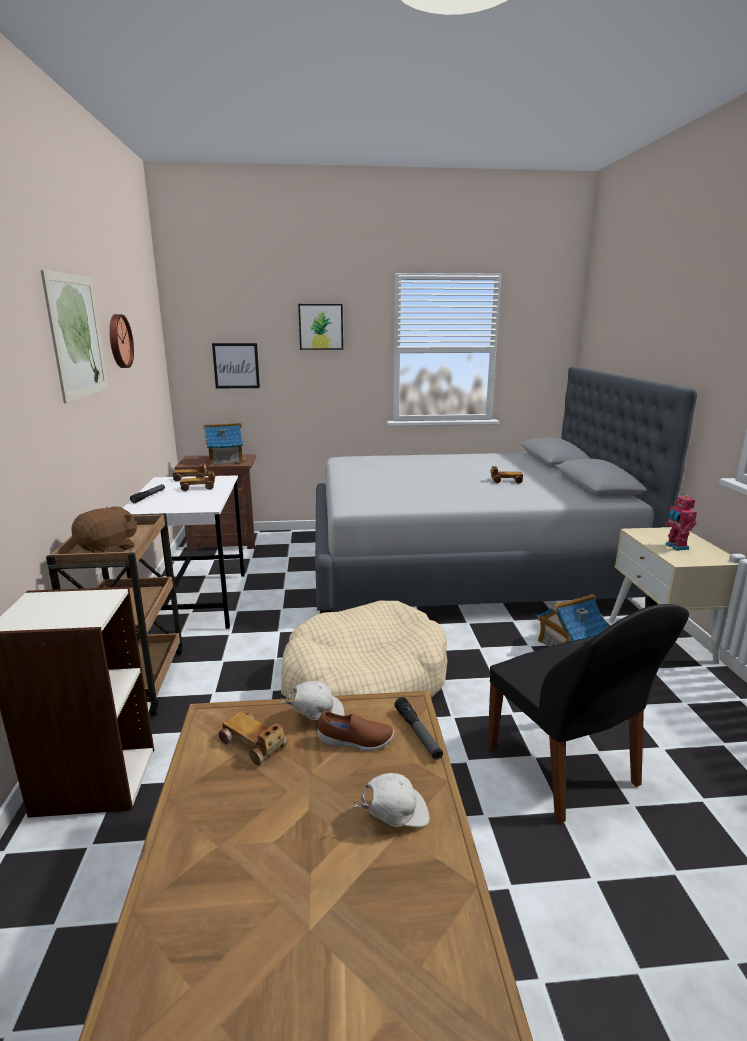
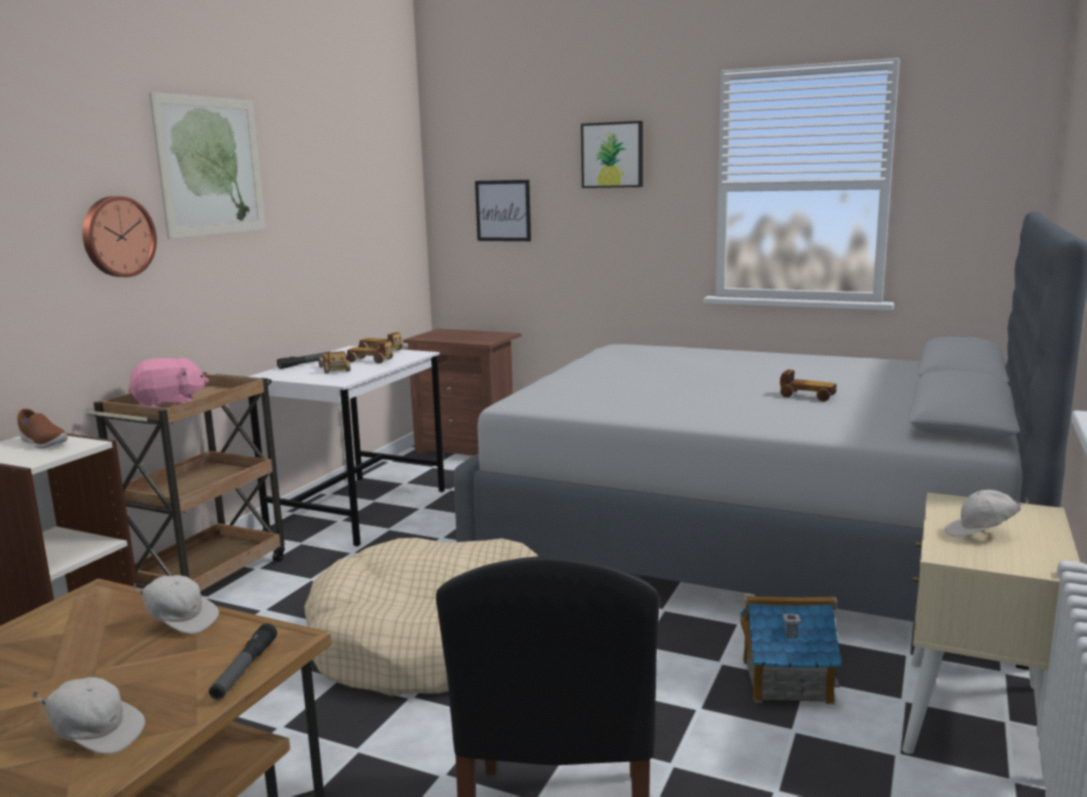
camera: 30 degrees right, 5 degrees down
brown plush toy [71,506,137,553] -> pink plush toy [128,358,209,408]
wall clock [109,314,134,368] -> wall clock moved to [82,196,157,277]
toy house [204,423,247,466] -> none
toy car [219,711,287,765] -> toy car moved to [318,351,350,373]
brown shoe [318,710,394,751] -> brown shoe moved to [18,409,68,448]
toy robot [665,494,697,551] -> white cap [945,490,1029,537]

